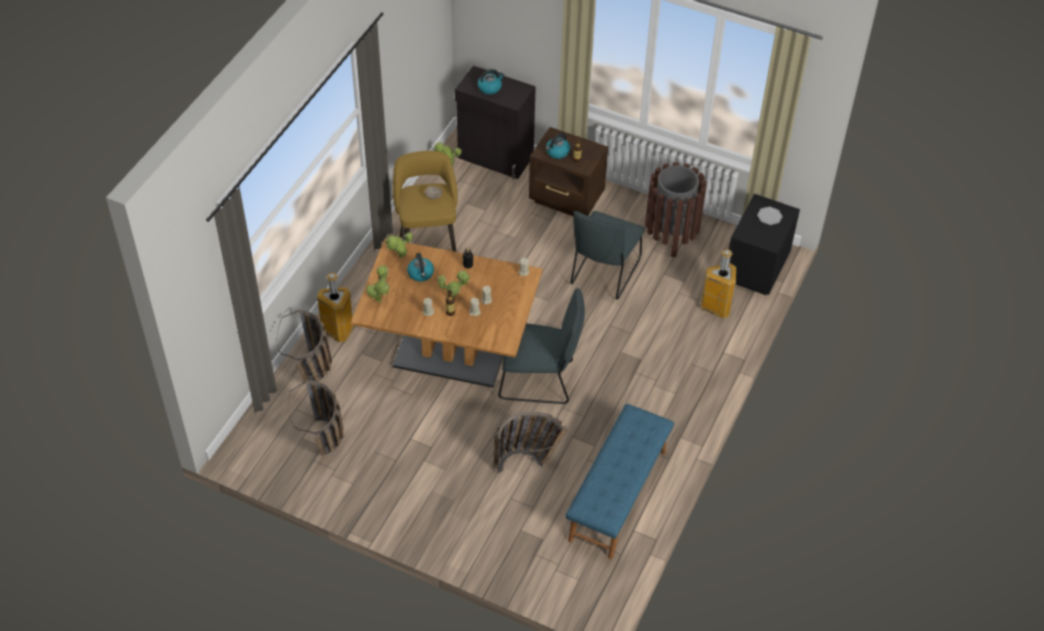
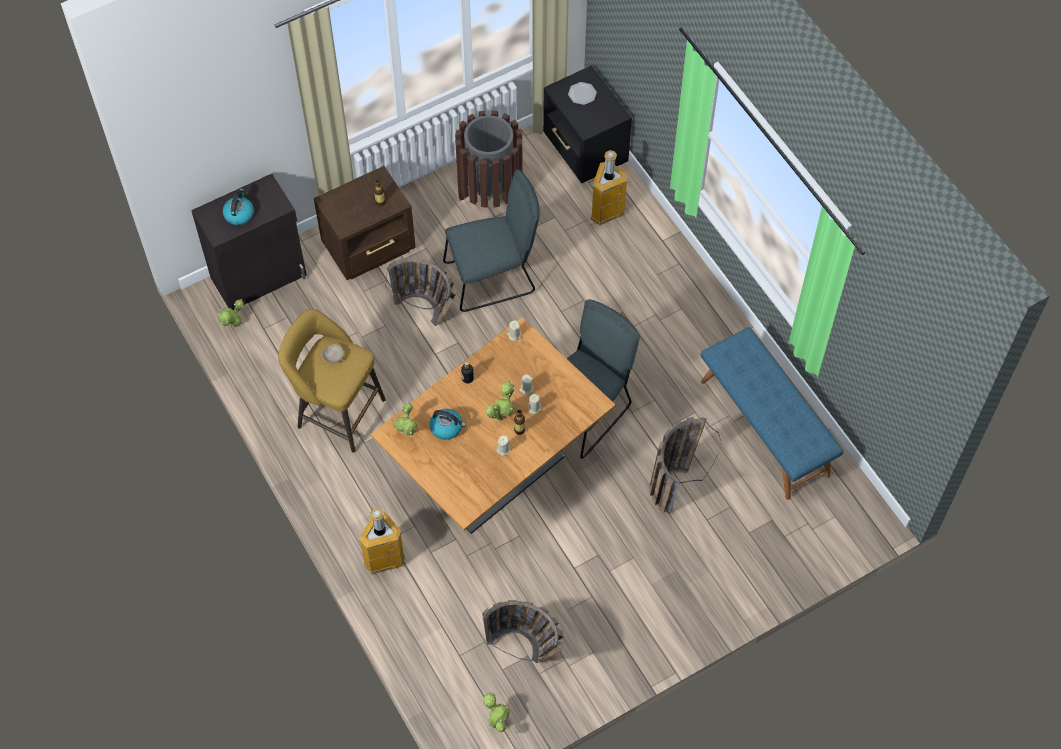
camera: 55 degrees left, 10 degrees up
basket [276,310,332,381] -> basket moved to [385,258,456,326]
potted plant [366,265,389,302] -> potted plant moved to [483,692,510,732]
kettle [546,133,570,159] -> none
grey chair [571,211,645,300] -> grey chair turned 75 degrees counterclockwise [443,169,540,312]

